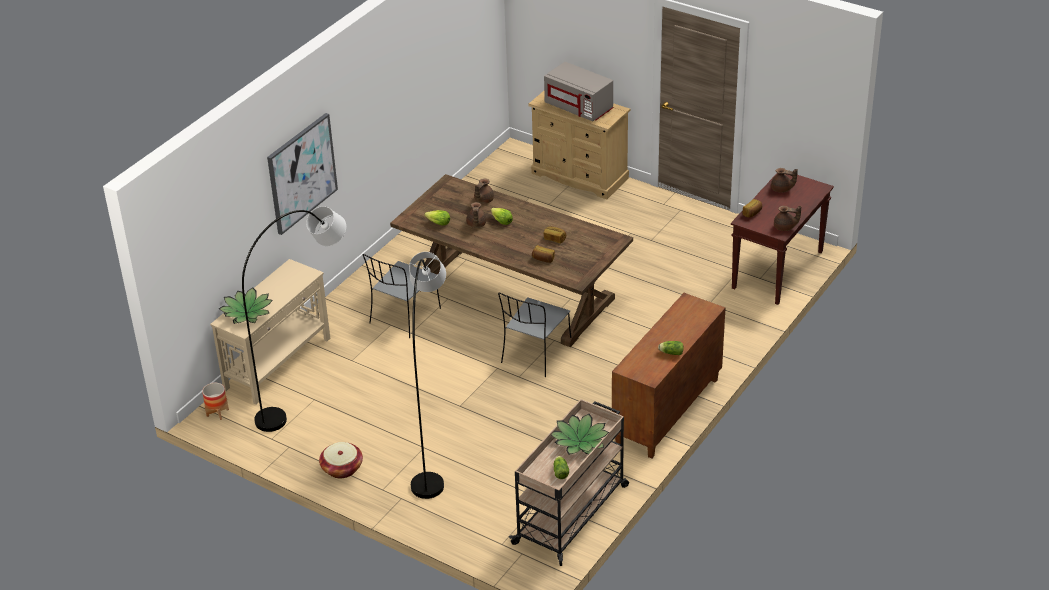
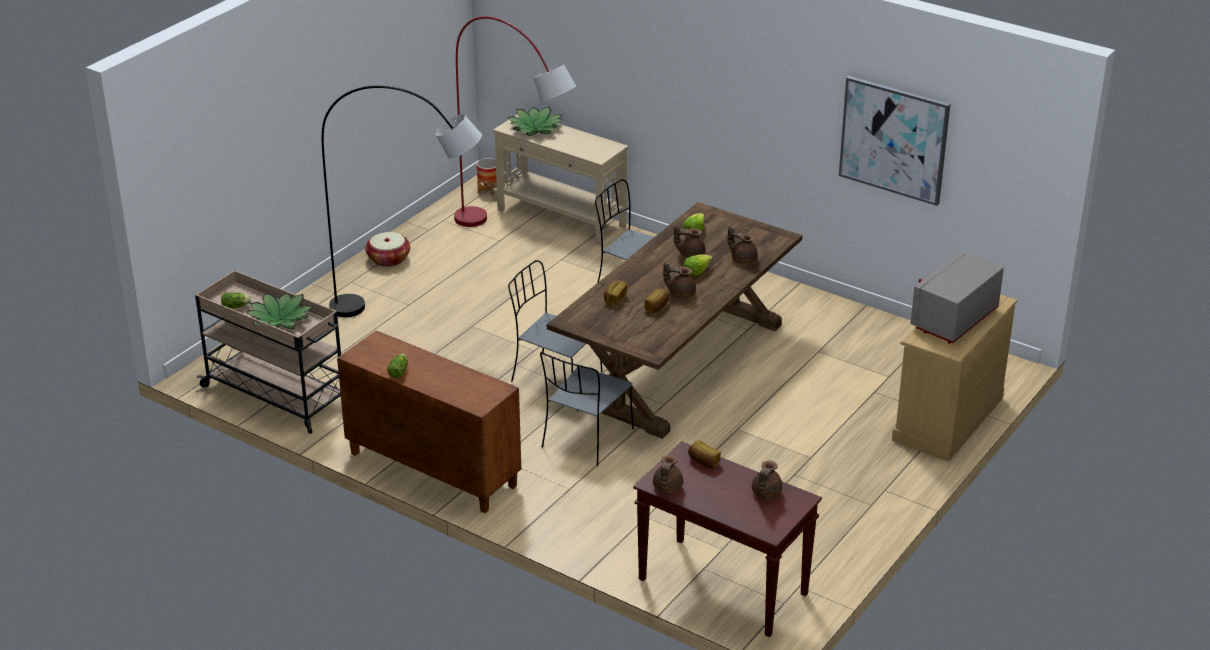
camera: 90 degrees right, 5 degrees down
grey floor lamp [242,207,346,432] -> red floor lamp [454,16,576,227]
picture [267,113,338,235] -> picture moved to [839,76,950,206]
none -> grey chair [540,352,634,466]
none -> brown teapot [663,262,696,299]

